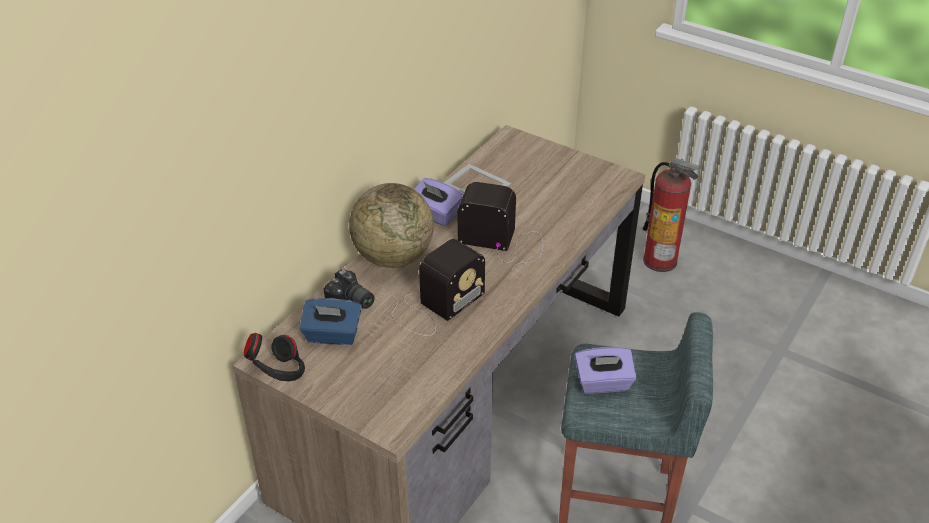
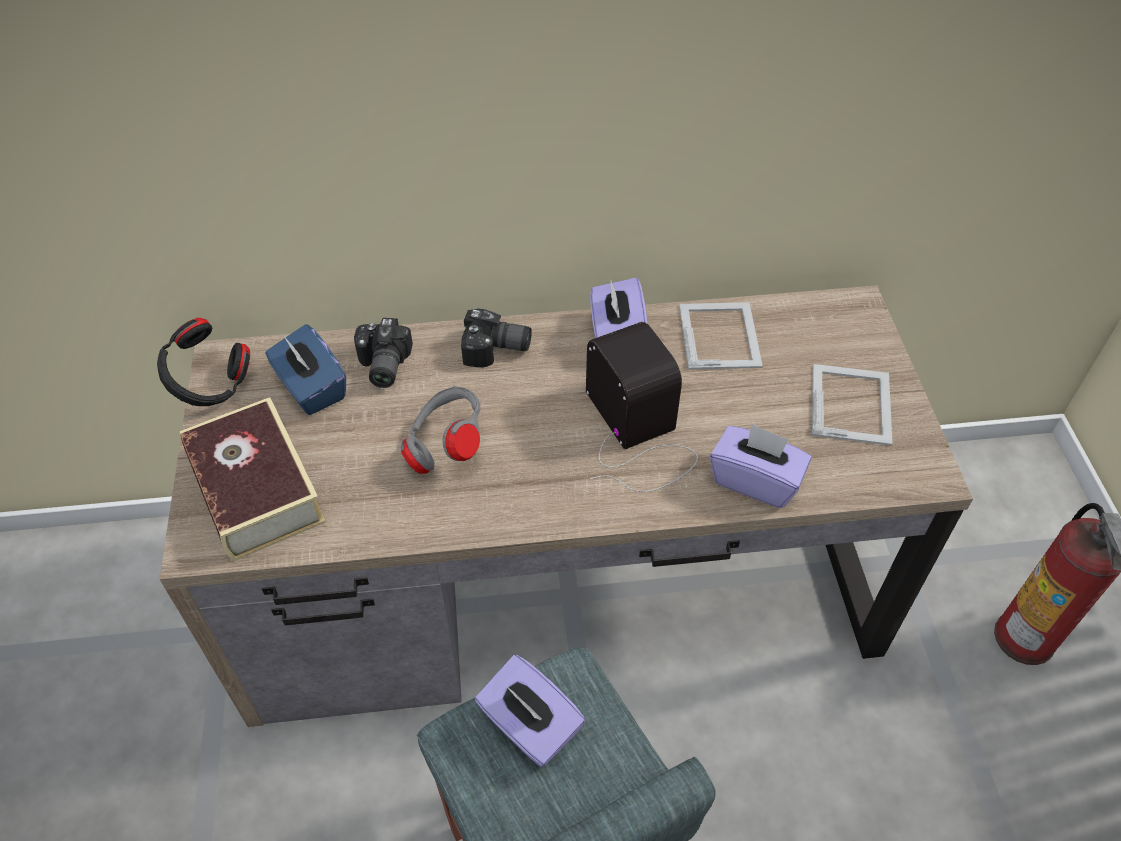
camera: 50 degrees right, 10 degrees up
globe [349,183,434,268] -> camera [461,308,532,367]
radio [392,239,485,336] -> grey headphones [401,386,481,474]
none -> book [179,397,326,561]
none -> purple tissue box [710,424,811,508]
none -> picture frame [812,364,892,446]

